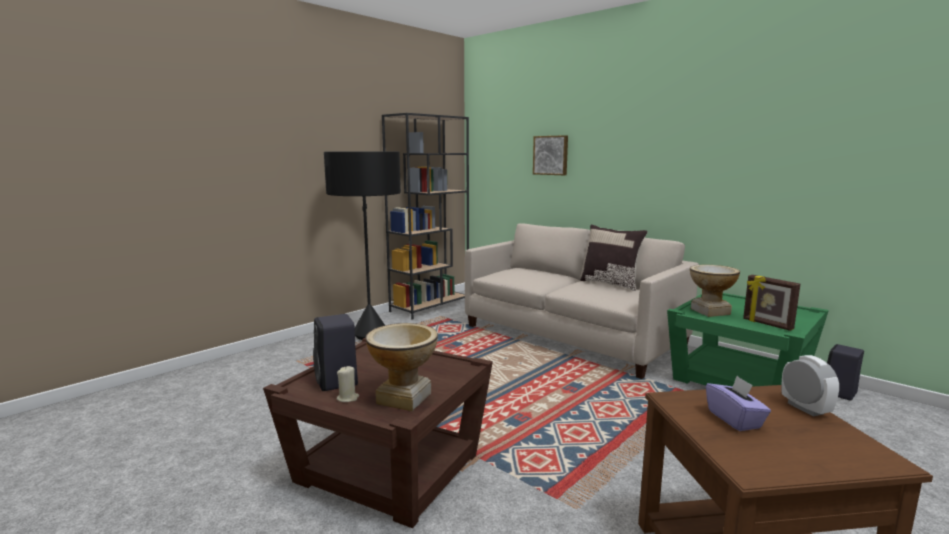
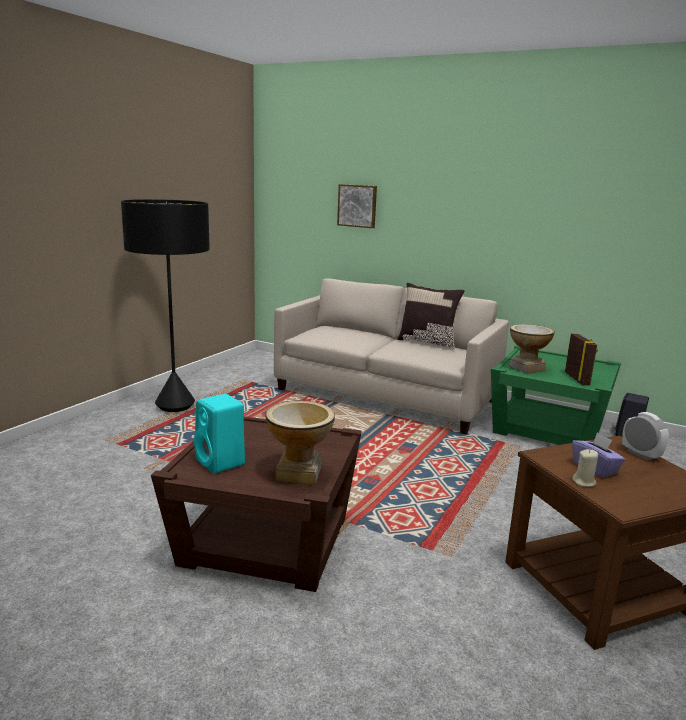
camera: 15 degrees left, 5 degrees up
black speaker [313,314,358,391] -> turquoise speaker [194,394,245,473]
beige candle [337,366,359,402] -> beige candle moved to [572,449,598,487]
bookcase [382,113,469,320] -> none
picture frame [743,275,800,331] -> picture frame turned 135 degrees counterclockwise [565,333,598,386]

